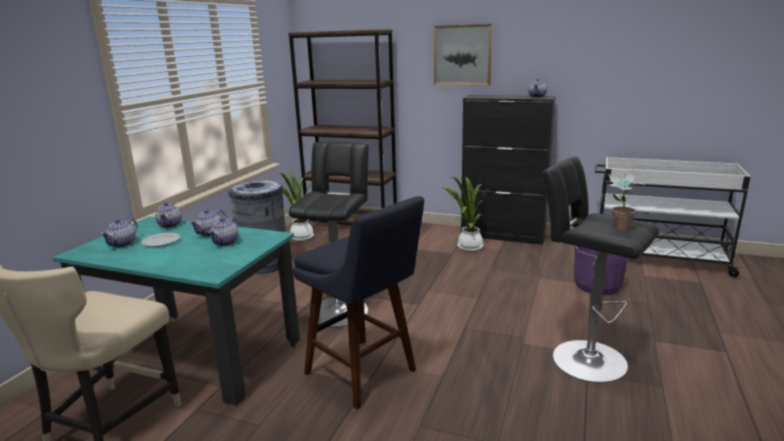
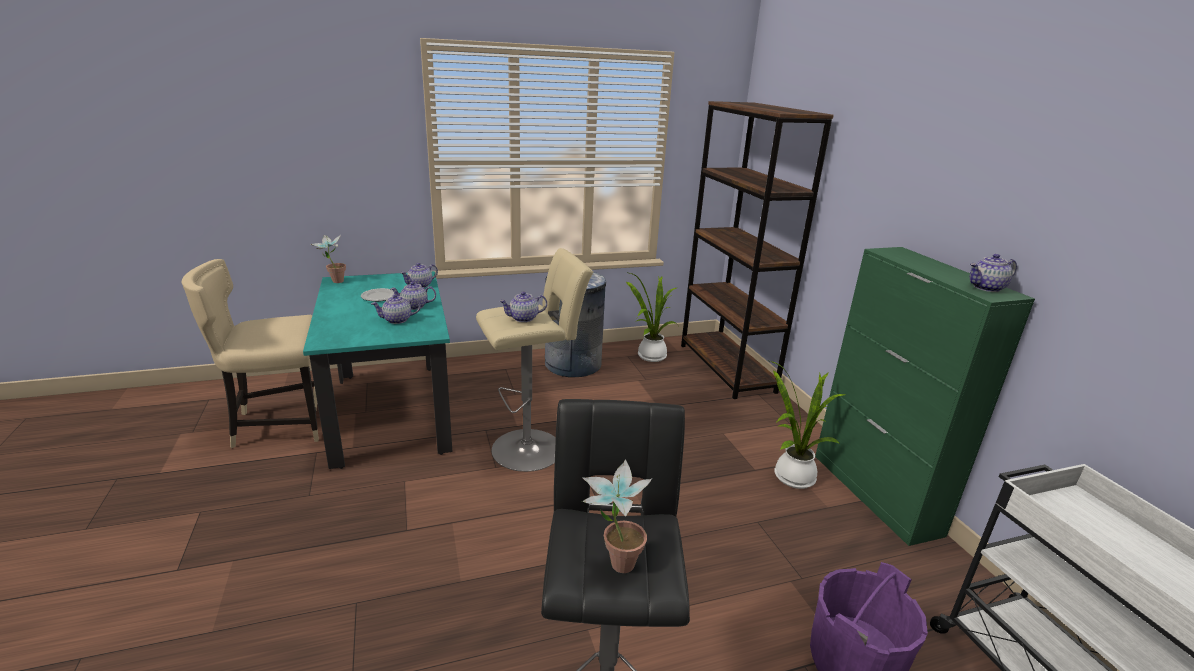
camera: 50 degrees right, 5 degrees up
teapot [100,219,138,247] -> teapot moved to [500,291,547,322]
black stool [289,142,369,327] -> beige stool [476,248,593,472]
blue stool [293,196,424,410] -> none
picture [434,24,493,85] -> none
black cabinet [461,95,556,245] -> green cabinet [815,247,1035,546]
none -> potted plant [311,234,346,283]

